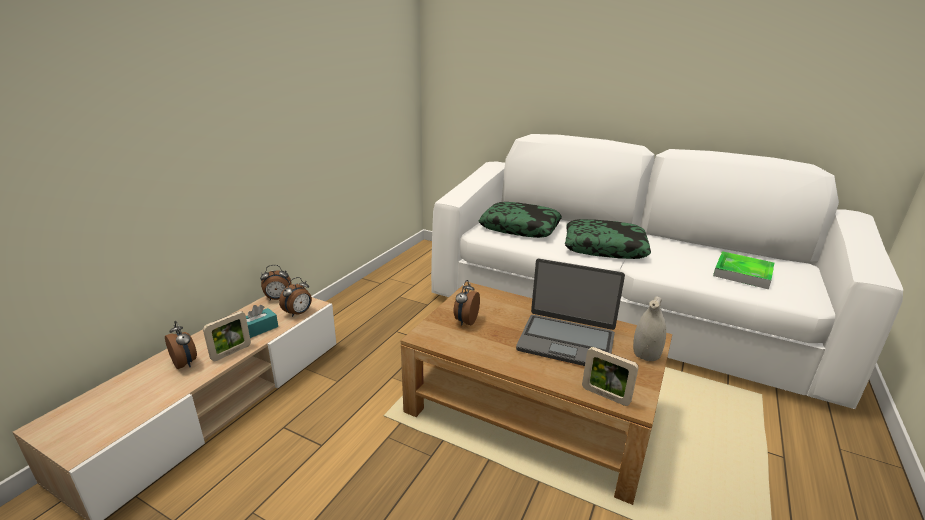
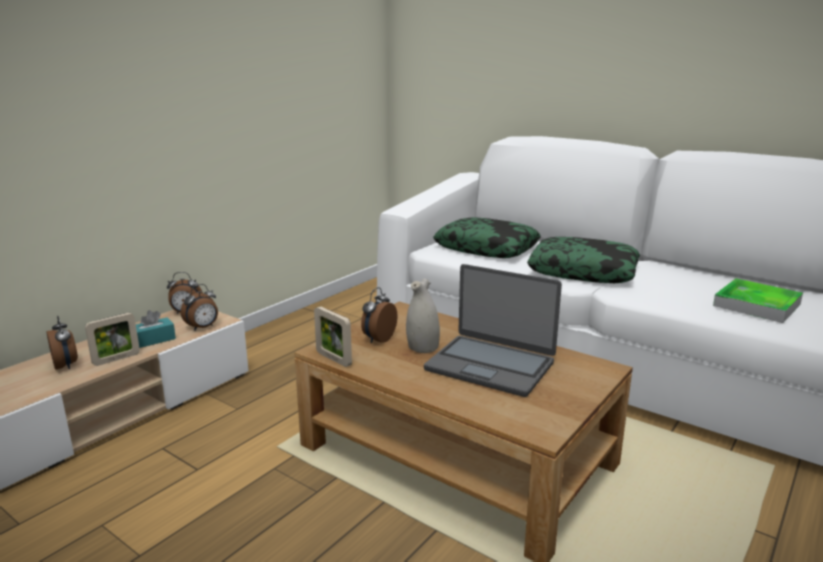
camera: 10 degrees right, 5 degrees down
picture frame [582,347,639,406] -> picture frame moved to [314,306,352,367]
white vase [633,297,666,361] -> white vase moved to [406,278,440,353]

